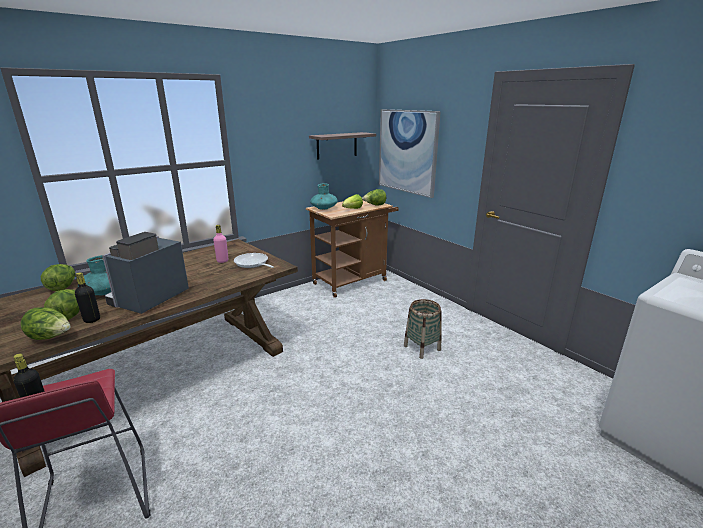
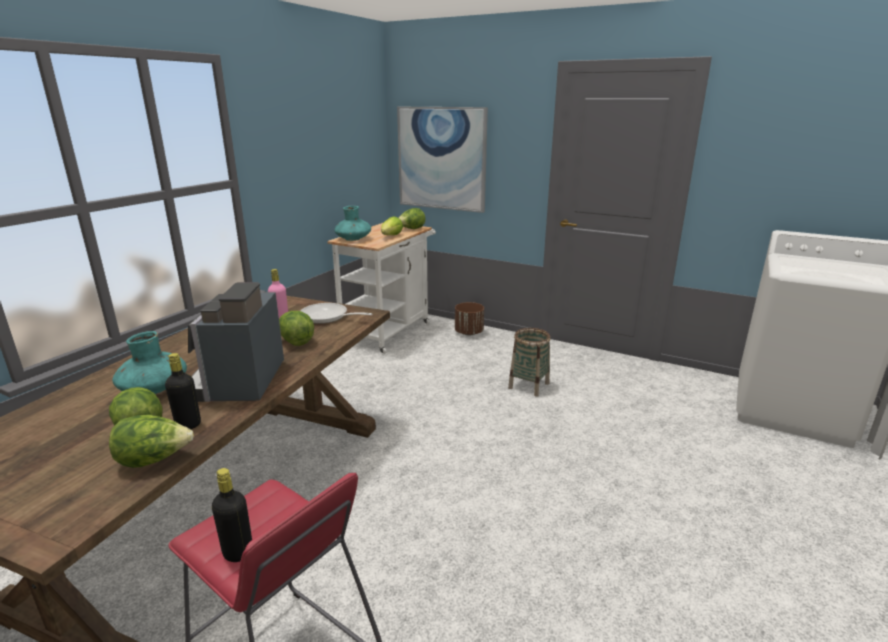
camera: 25 degrees left, 0 degrees up
lettuce [41,264,75,291] -> lettuce moved to [279,311,314,346]
brown cart [306,200,399,298] -> white cart [327,223,436,354]
shelf [309,132,376,160] -> none
none -> brown planter [455,302,484,335]

